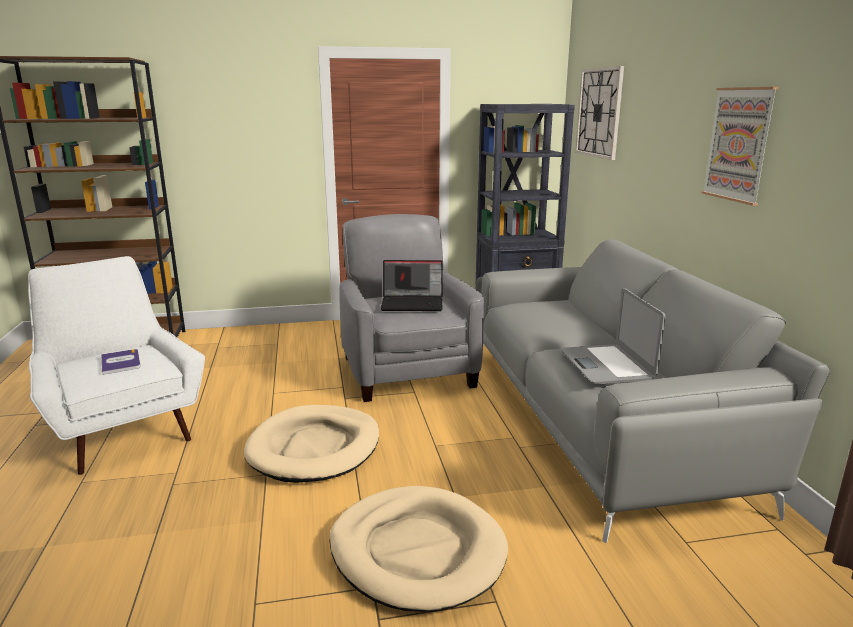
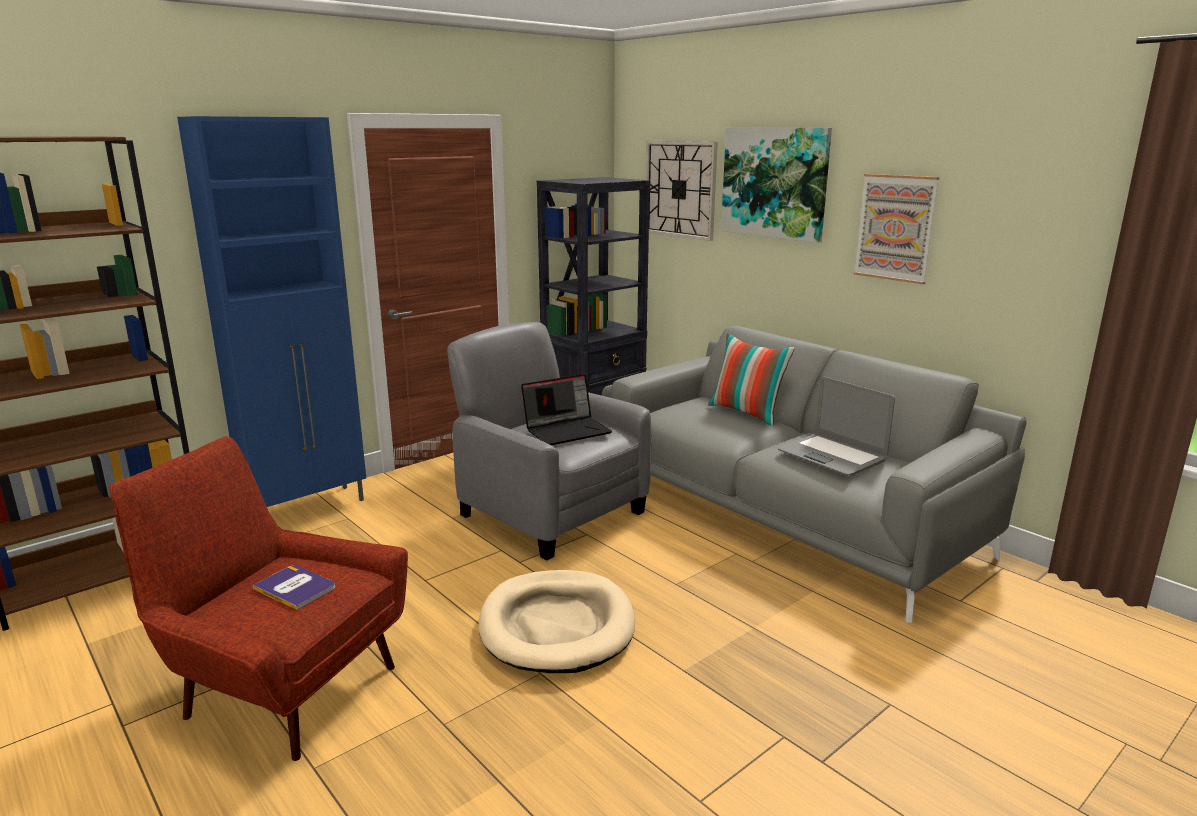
camera: 30 degrees left, 0 degrees up
white armchair [28,256,205,475] -> red armchair [110,436,408,761]
beige dog bed [329,486,508,612] -> none
none -> blue cabinet [177,116,366,507]
none -> pillow [708,333,795,426]
none -> picture [721,128,832,243]

